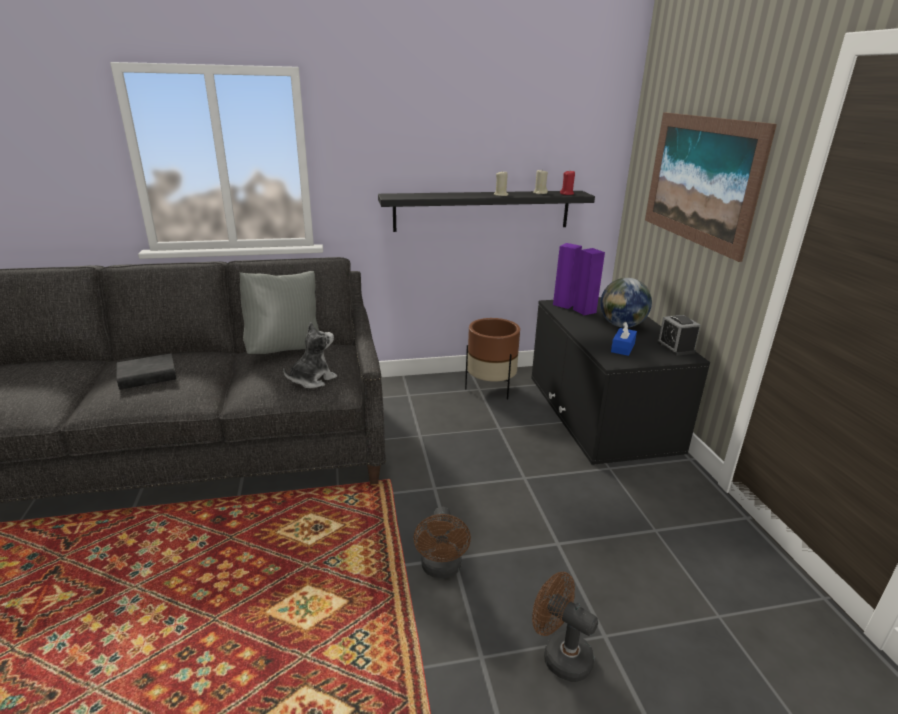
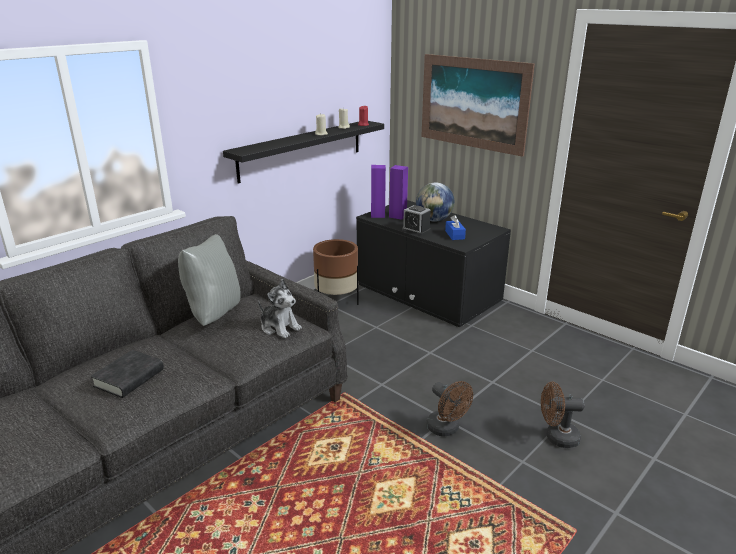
camera: 35 degrees left, 0 degrees up
plush toy [283,322,337,388] -> plush toy turned 120 degrees clockwise [258,279,302,338]
alarm clock [657,315,700,356] -> alarm clock moved to [402,205,431,235]

